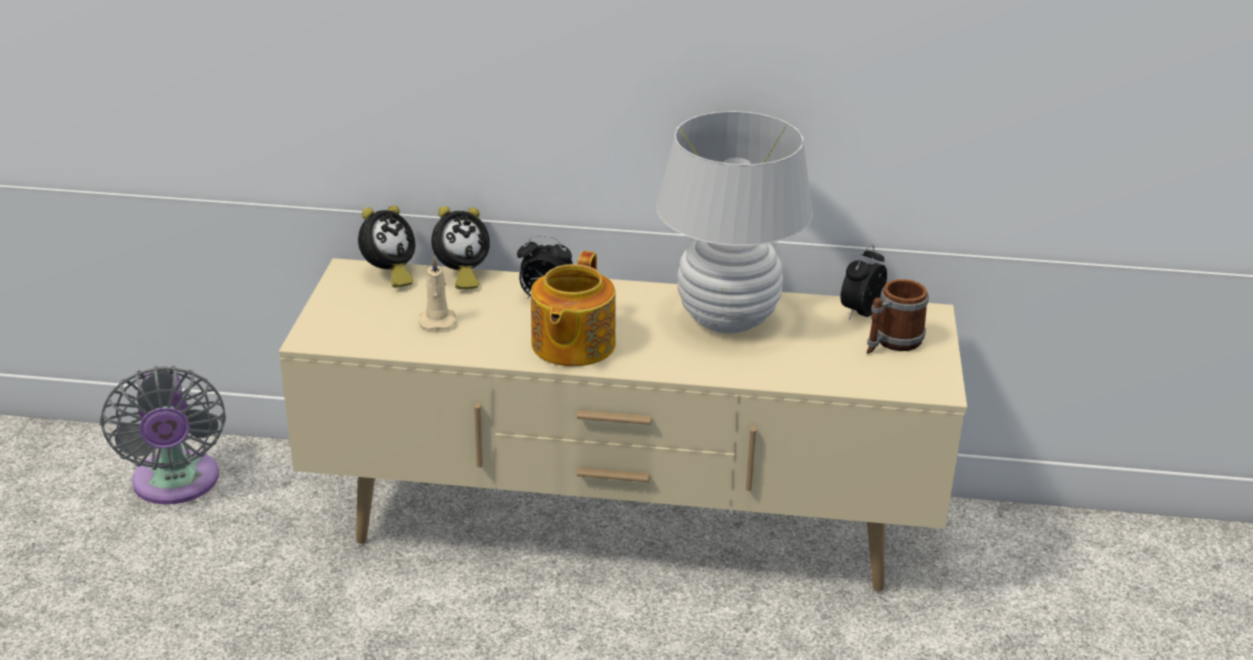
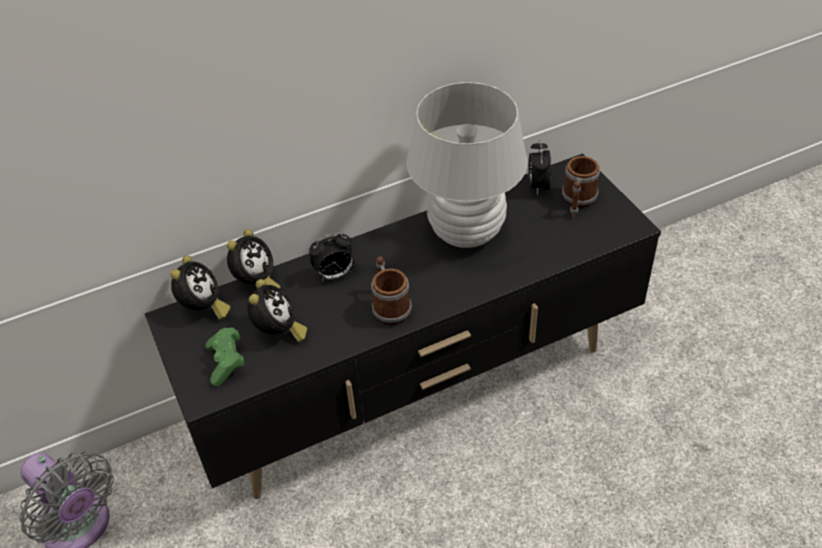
camera: 30 degrees left, 15 degrees up
beige tv stand [279,258,967,592] -> black tv stand [145,153,661,499]
beige candle [418,256,456,330] -> alarm clock [247,279,307,342]
teapot [531,251,616,366] -> mug [371,257,412,325]
none -> green game controller [205,327,244,386]

